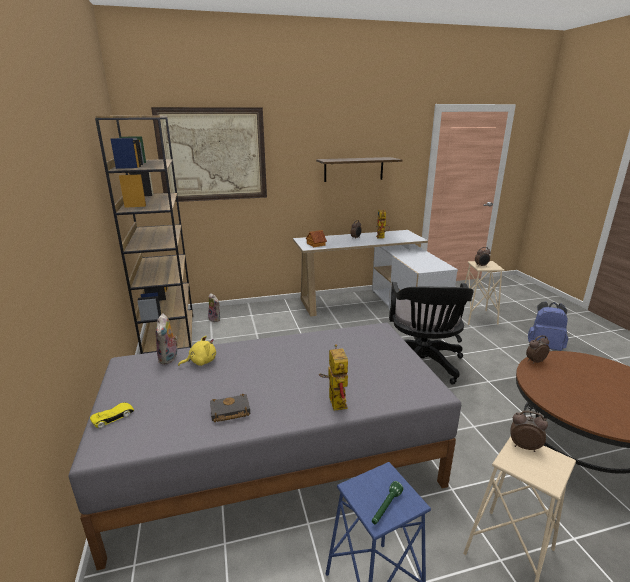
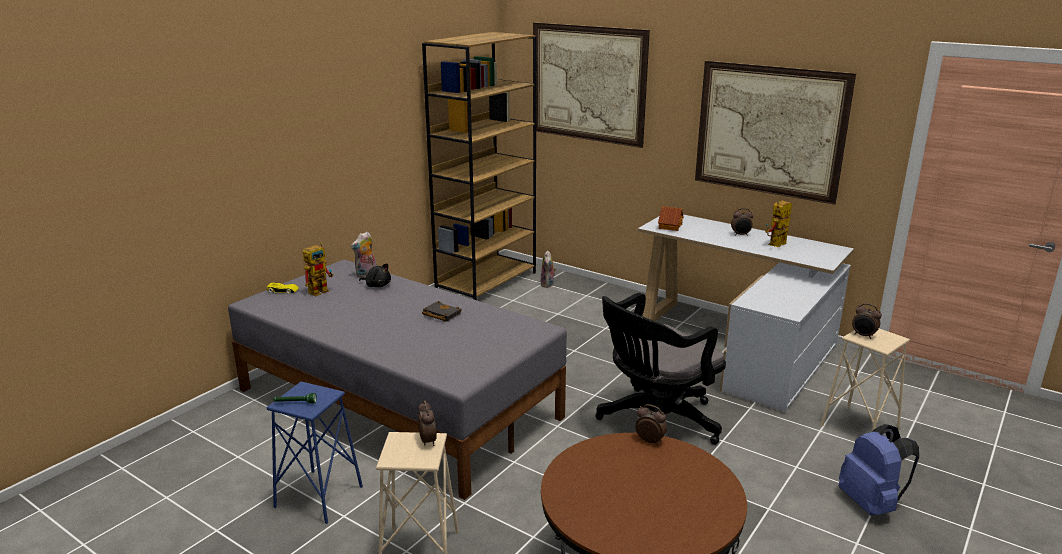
camera: 50 degrees right, 0 degrees up
yellow plush toy [178,336,216,366] -> black plush toy [359,263,391,287]
black book [210,394,250,422] -> black book moved to [422,301,462,322]
shelf [316,157,402,182] -> picture [695,61,856,205]
toy robot [319,344,348,411] -> toy robot moved to [303,243,333,297]

